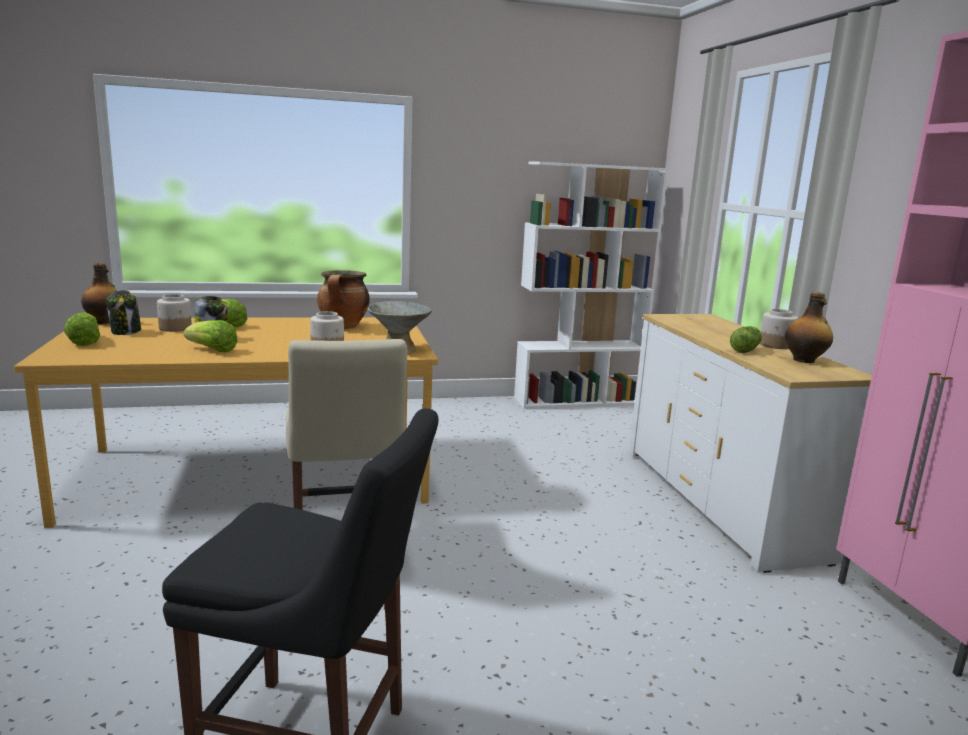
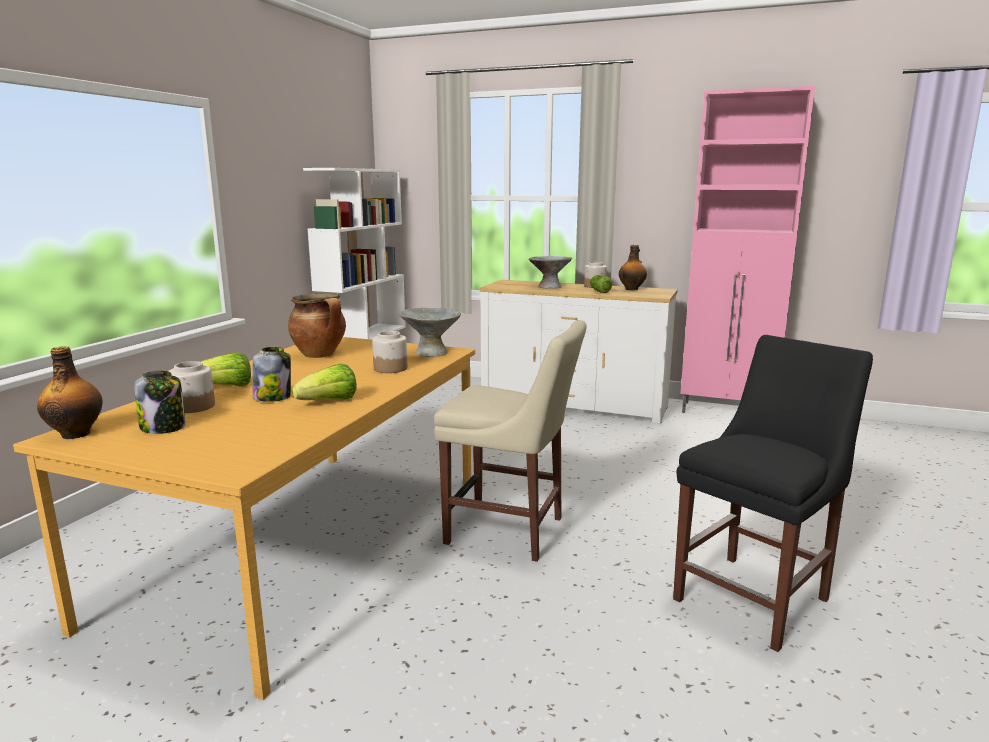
camera: 55 degrees left, 0 degrees up
lettuce [64,312,100,346] -> none
none -> grey bowl [529,256,572,289]

